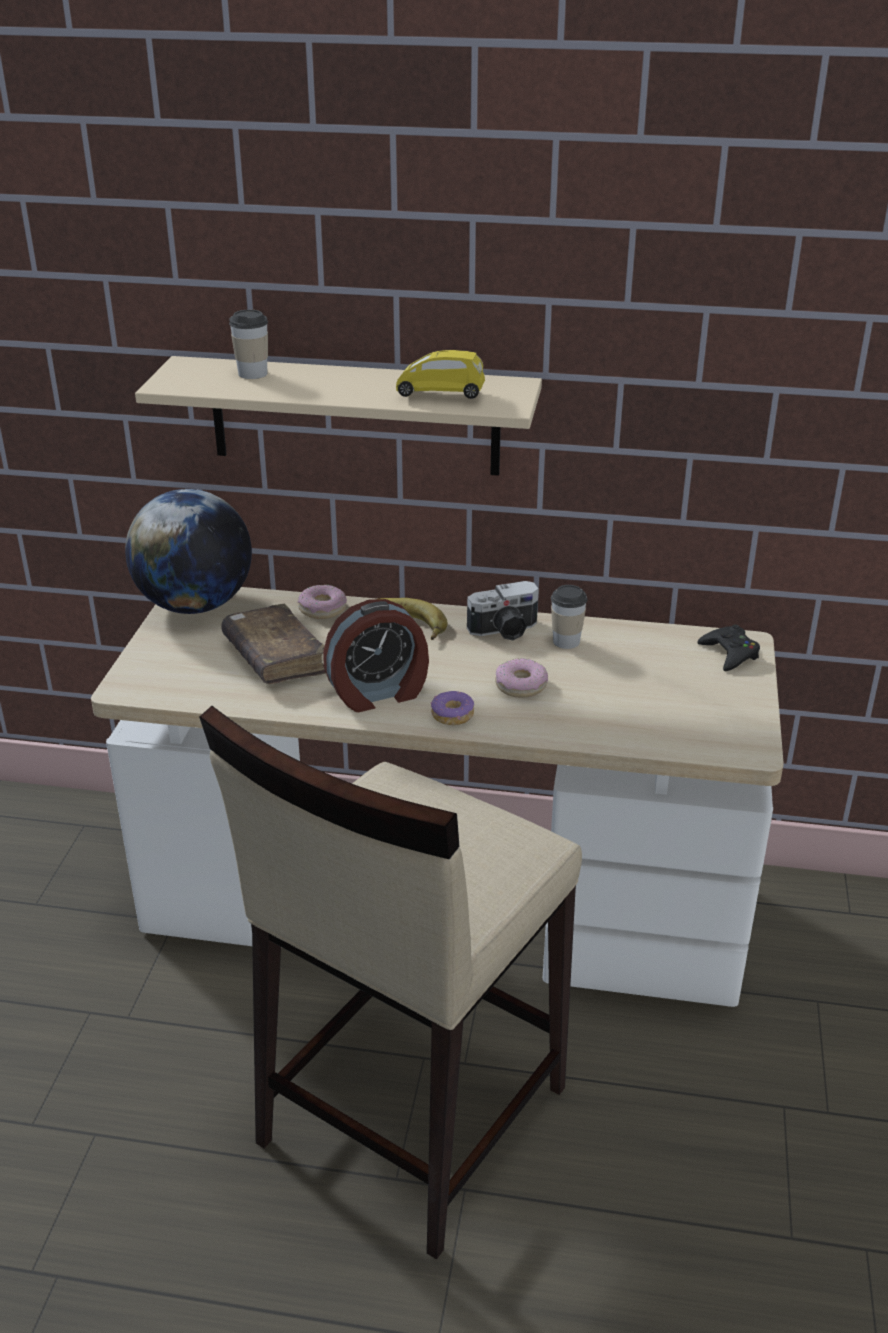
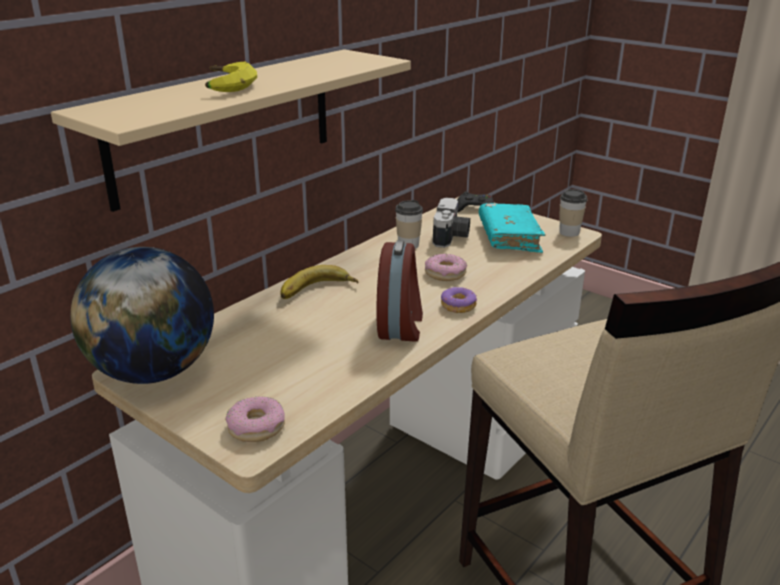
camera: 60 degrees left, 5 degrees down
brown book [221,604,326,684] -> none
cup [229,310,268,379] -> cup moved to [559,189,587,237]
donut [298,585,347,619] -> donut moved to [225,396,285,442]
yellow toy car [396,350,485,399] -> none
camera [467,581,539,640] -> camera moved to [432,198,470,248]
none -> banana [205,62,257,92]
none -> turquoise book [479,203,546,253]

